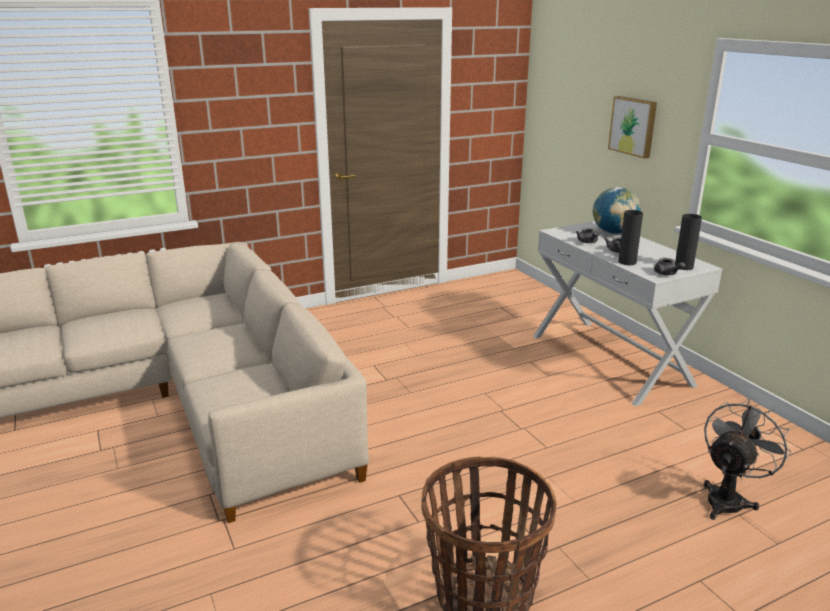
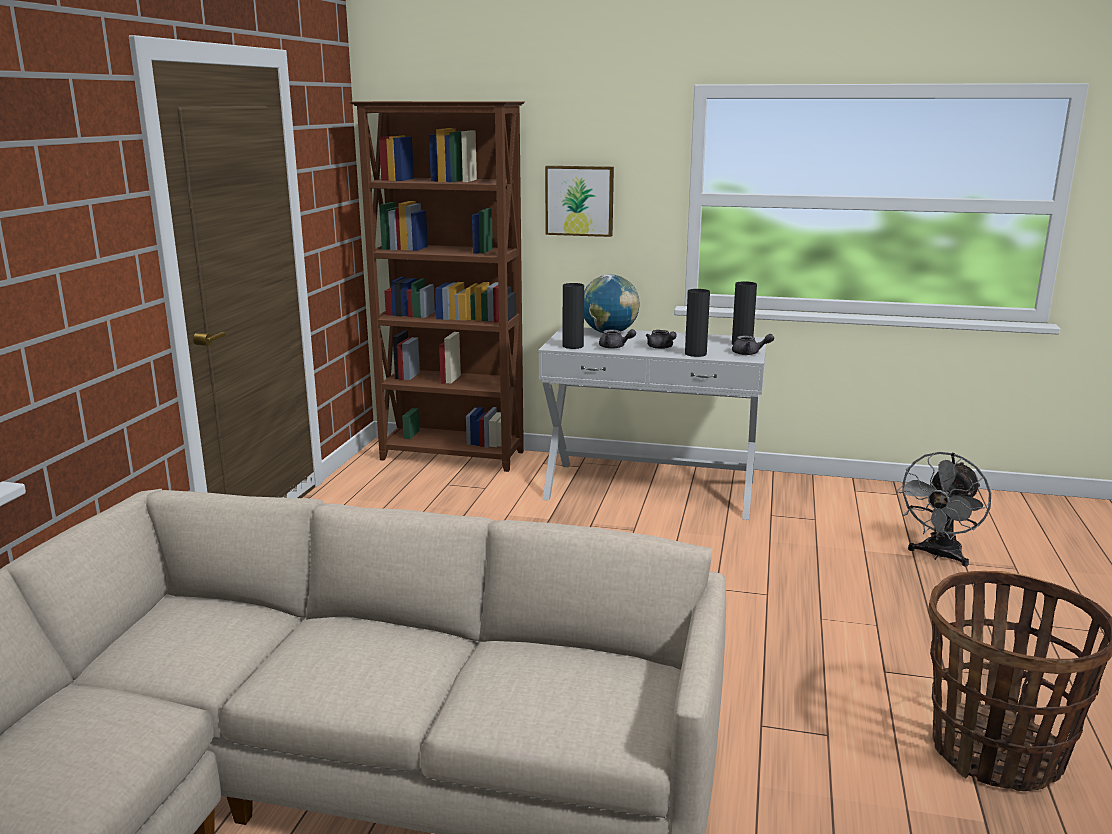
camera: 50 degrees left, 5 degrees down
grey fan [704,398,791,520] -> grey fan turned 135 degrees counterclockwise [897,452,991,567]
none -> brown bookcase [349,101,525,472]
none -> black vase [563,283,584,349]

